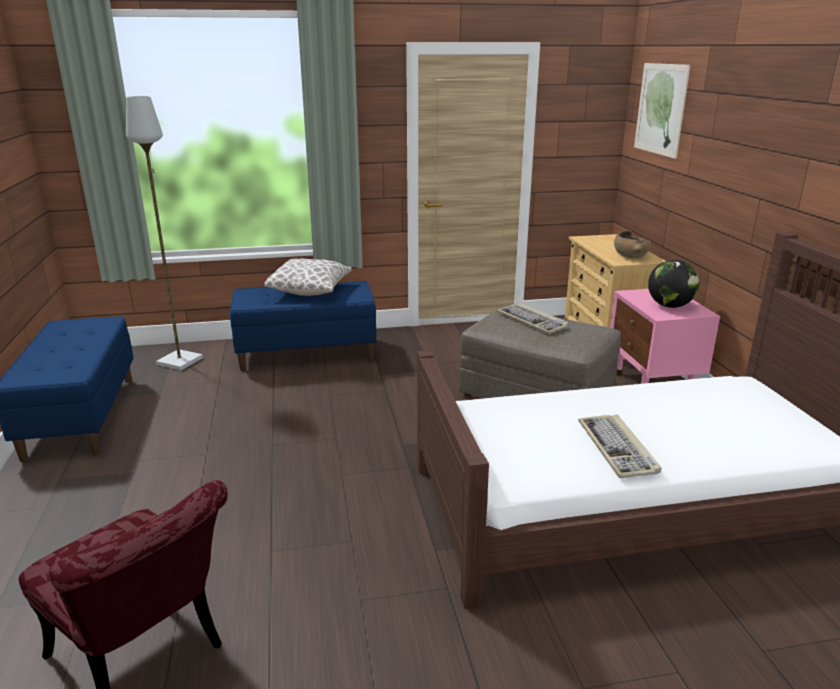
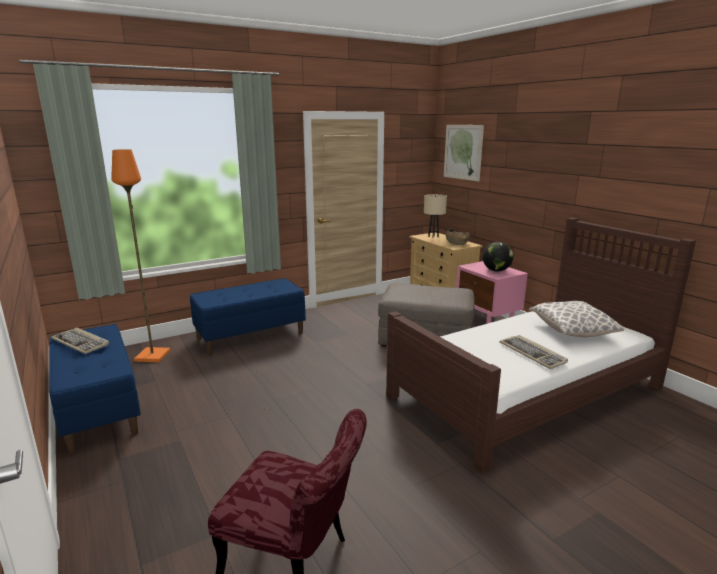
camera: 20 degrees left, 5 degrees down
grey floor lamp [126,96,203,370] -> orange floor lamp [111,149,170,362]
pillow [264,259,351,296] -> pillow moved to [529,301,624,337]
keyboard [497,303,569,334] -> keyboard moved to [51,327,109,354]
none -> beige table lamp [424,194,447,238]

